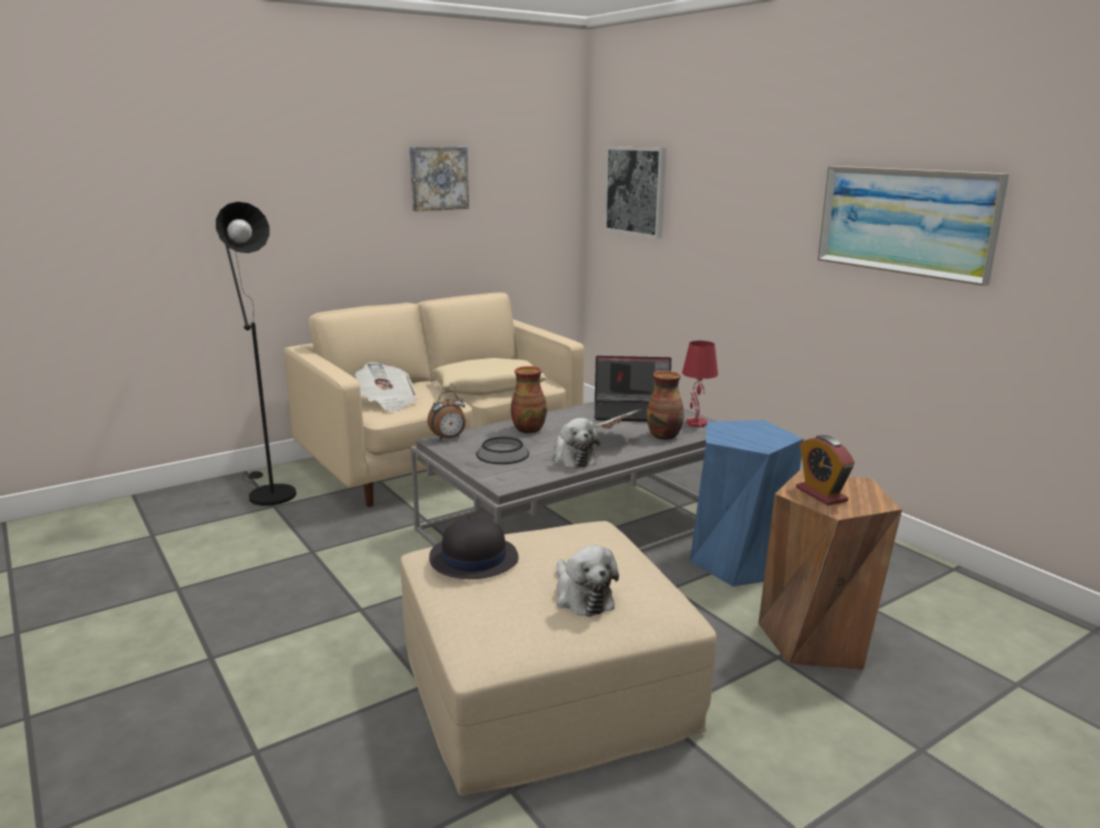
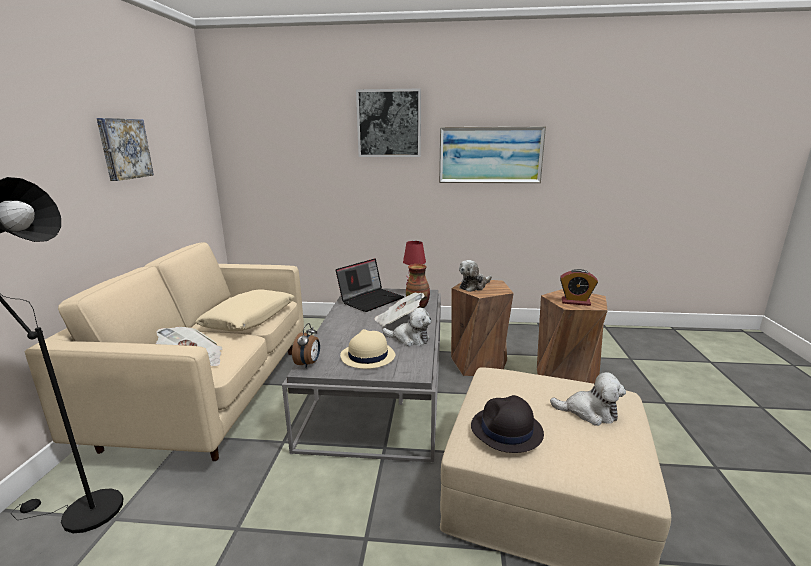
camera: 50 degrees left, 0 degrees up
bowl [476,437,529,464] -> beige hat [340,329,396,369]
vase [511,366,547,434] -> none
picture [604,146,666,238] -> picture moved to [356,88,421,157]
blue stool [690,420,804,587] -> brown stool [451,280,514,376]
none -> plush toy [459,260,492,292]

